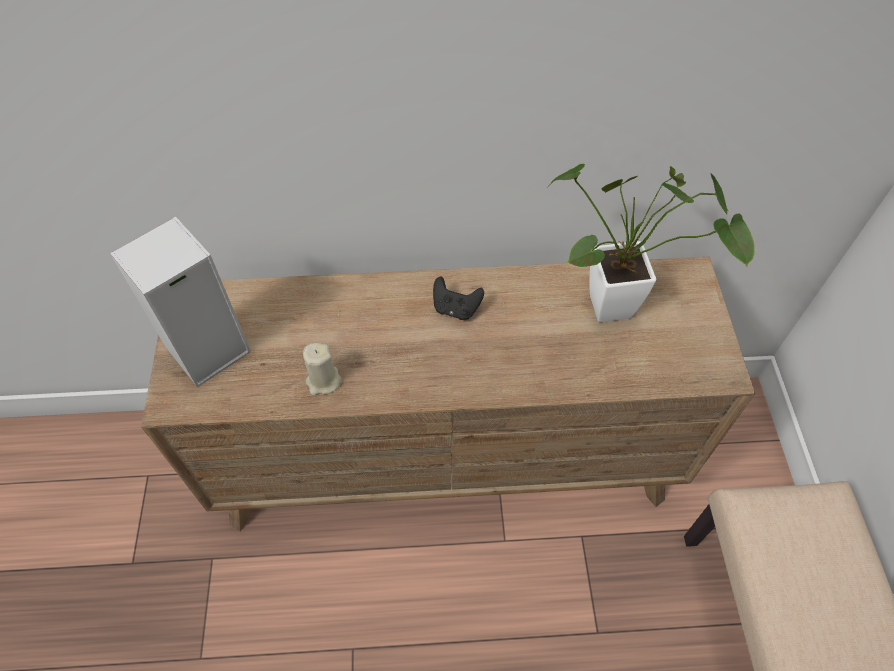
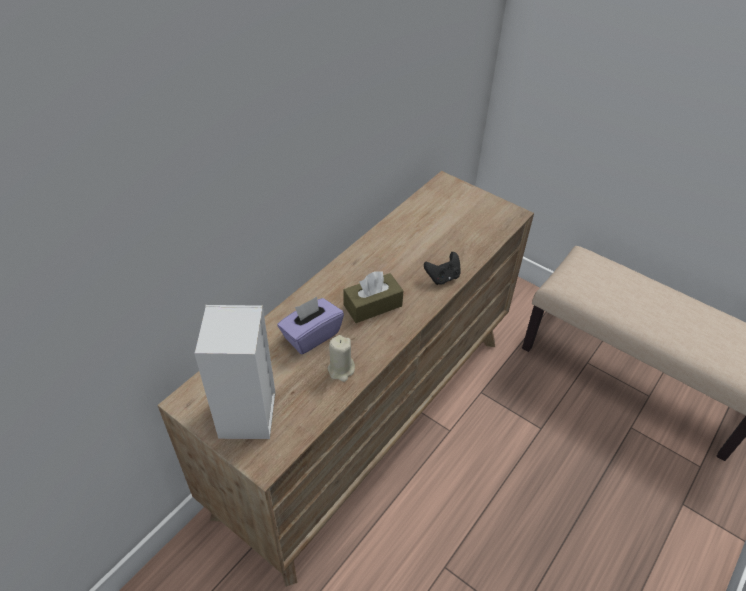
camera: 50 degrees left, 10 degrees down
black game controller [433,276,484,320] -> black game controller moved to [424,252,460,285]
potted plant [547,164,755,322] -> none
none -> purple tissue box [277,297,344,354]
none -> brown tissue box [343,271,403,323]

